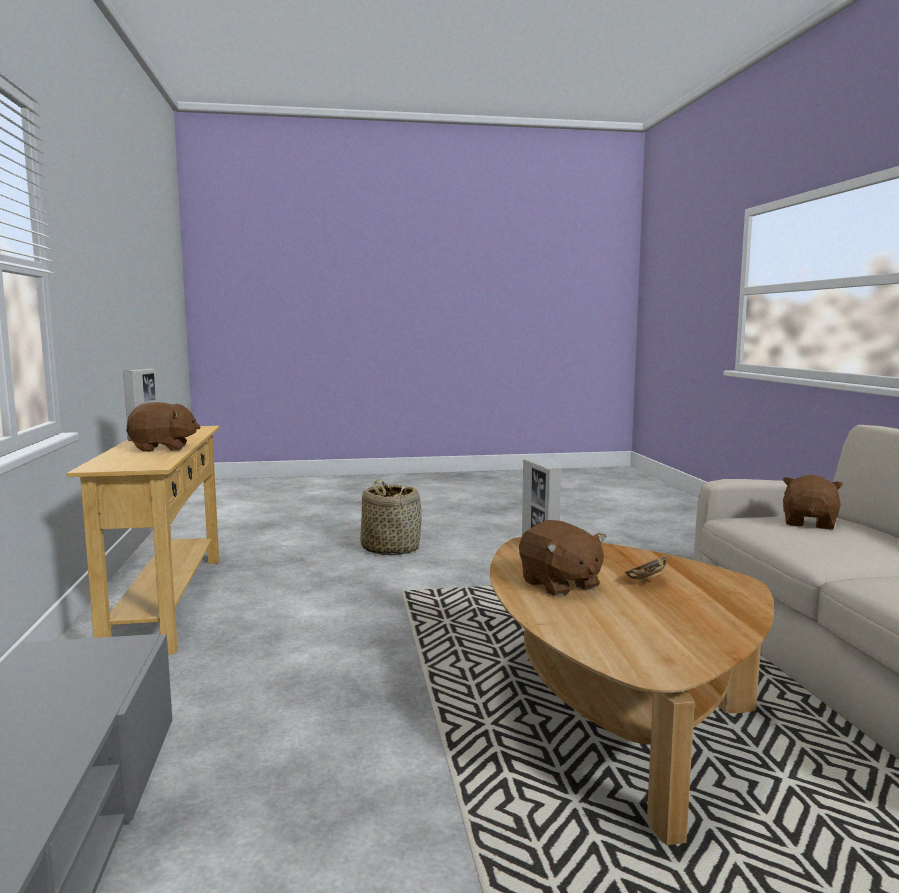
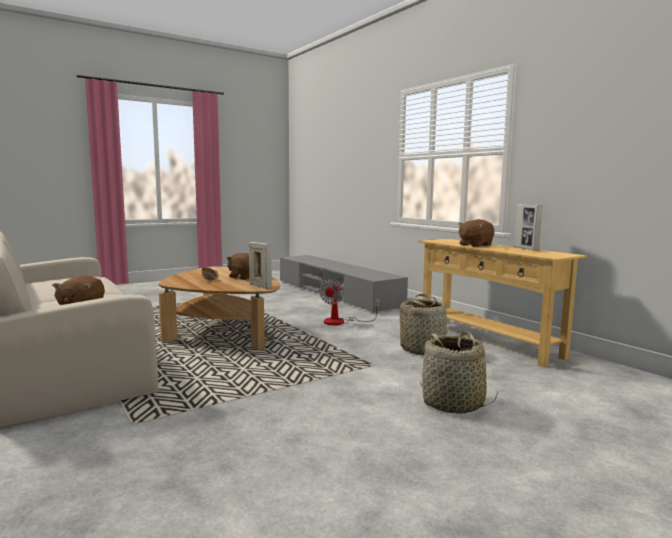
camera: 155 degrees right, 0 degrees up
none -> fan [319,279,380,325]
none -> basket [400,294,450,355]

